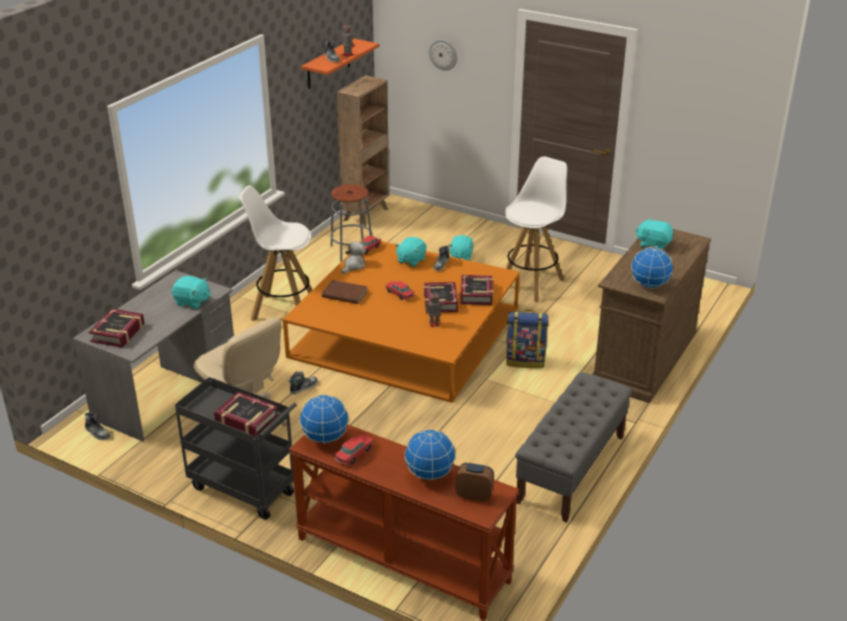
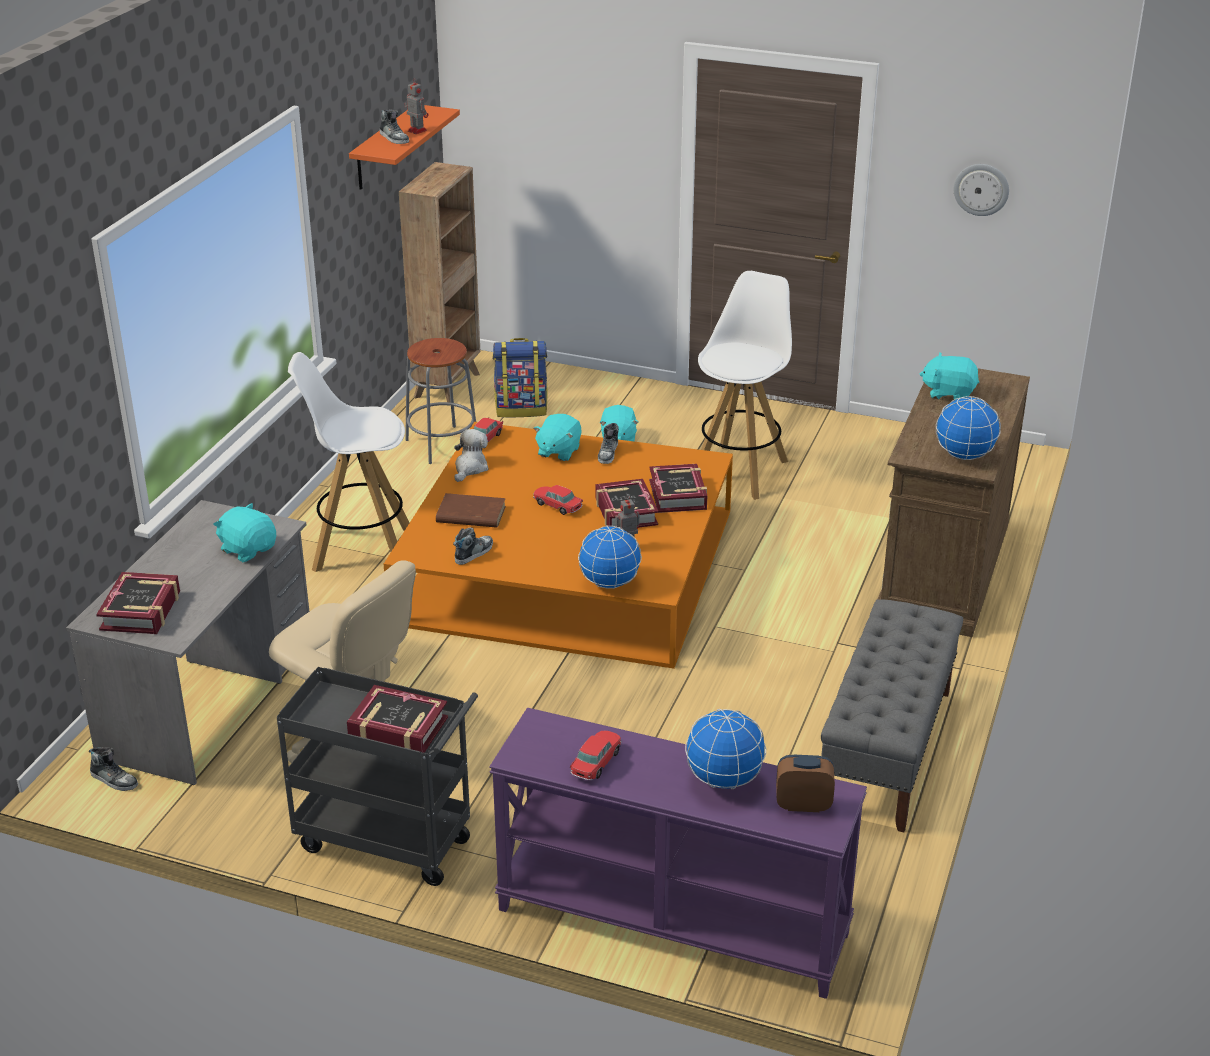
camera: 10 degrees left, 0 degrees up
turquoise plush toy [172,276,210,309] -> turquoise plush toy turned 150 degrees counterclockwise [213,503,276,562]
shoe [289,371,318,394] -> shoe moved to [453,527,493,565]
brown console table [289,425,519,621] -> purple console table [489,708,867,999]
globe [299,395,349,444] -> globe moved to [578,526,642,589]
wall clock [429,39,457,71] -> wall clock moved to [954,164,1009,216]
backpack [506,310,549,368] -> backpack moved to [492,338,547,417]

